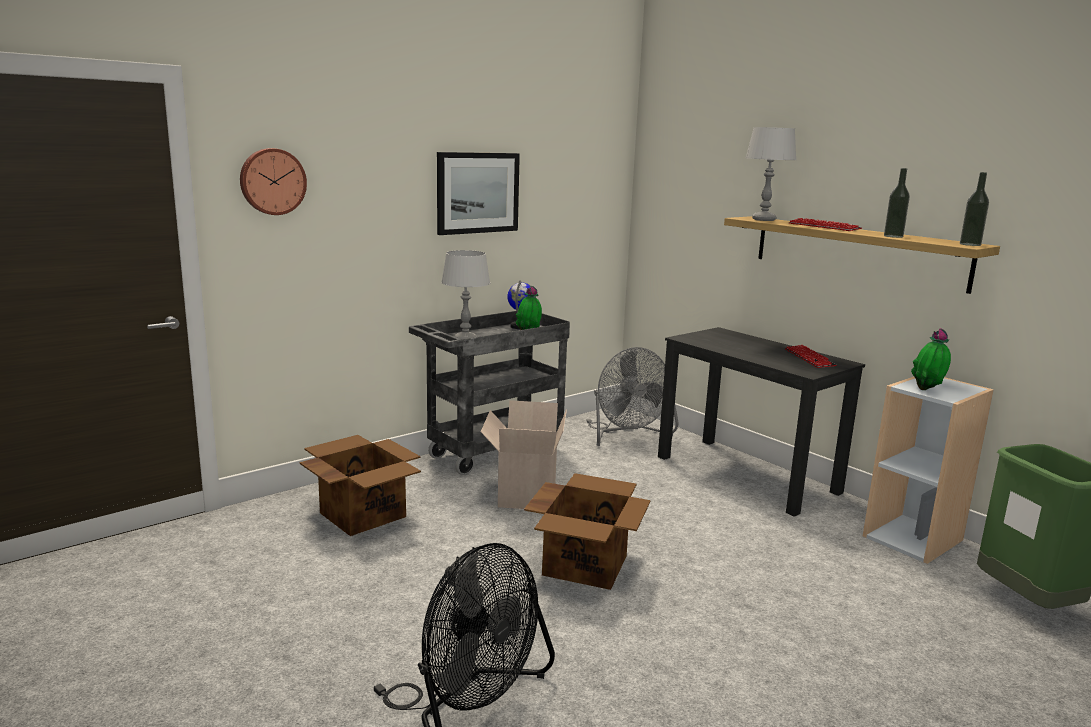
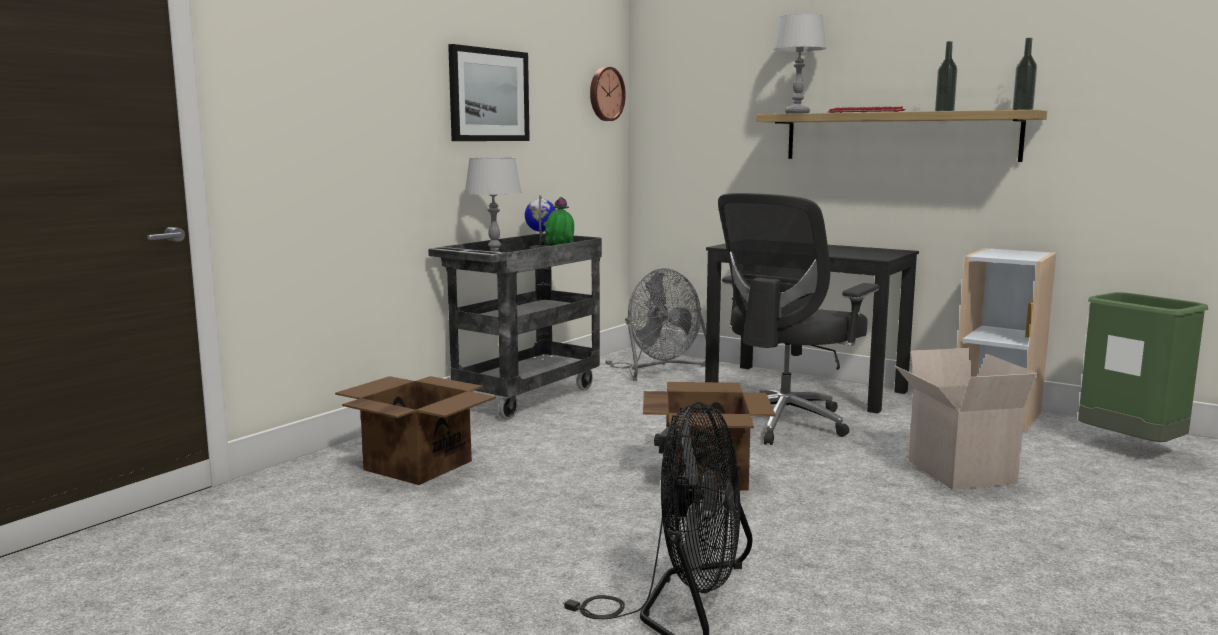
camera: 15 degrees left, 5 degrees down
wall clock [240,148,307,215] -> wall clock moved to [590,67,626,121]
cardboard box [481,400,567,509] -> cardboard box moved to [894,348,1038,490]
keyboard [785,345,836,368] -> none
potted plant [911,328,951,390] -> none
none -> office chair [718,193,879,445]

